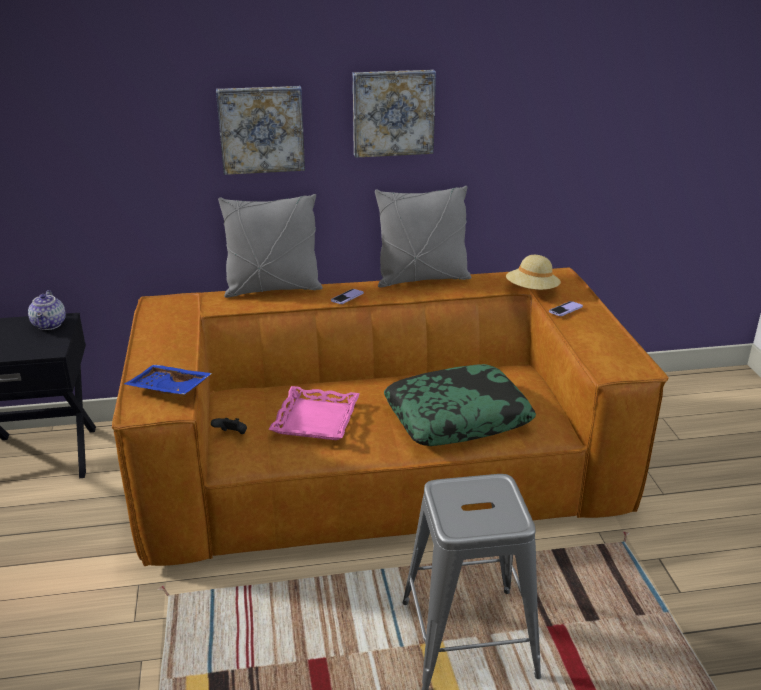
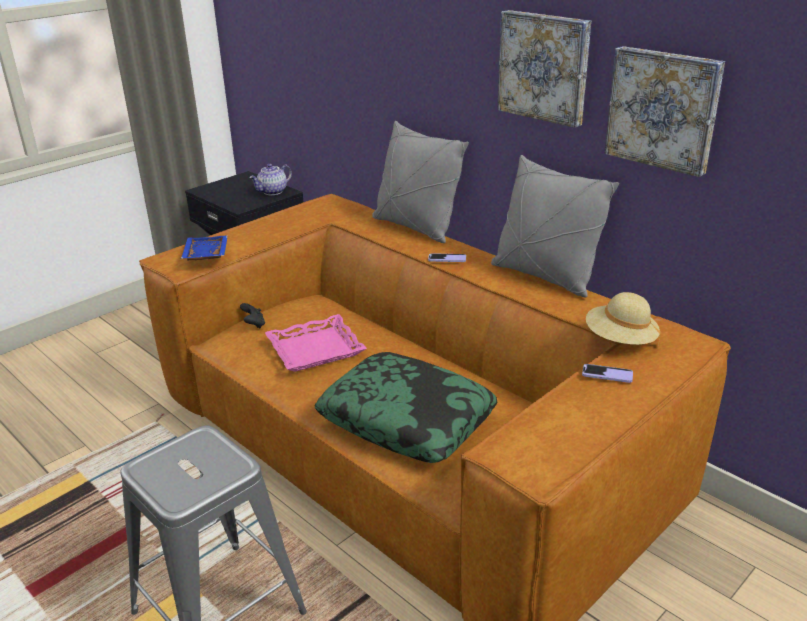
camera: 55 degrees right, 0 degrees up
picture [216,86,305,175] -> picture moved to [604,46,725,177]

